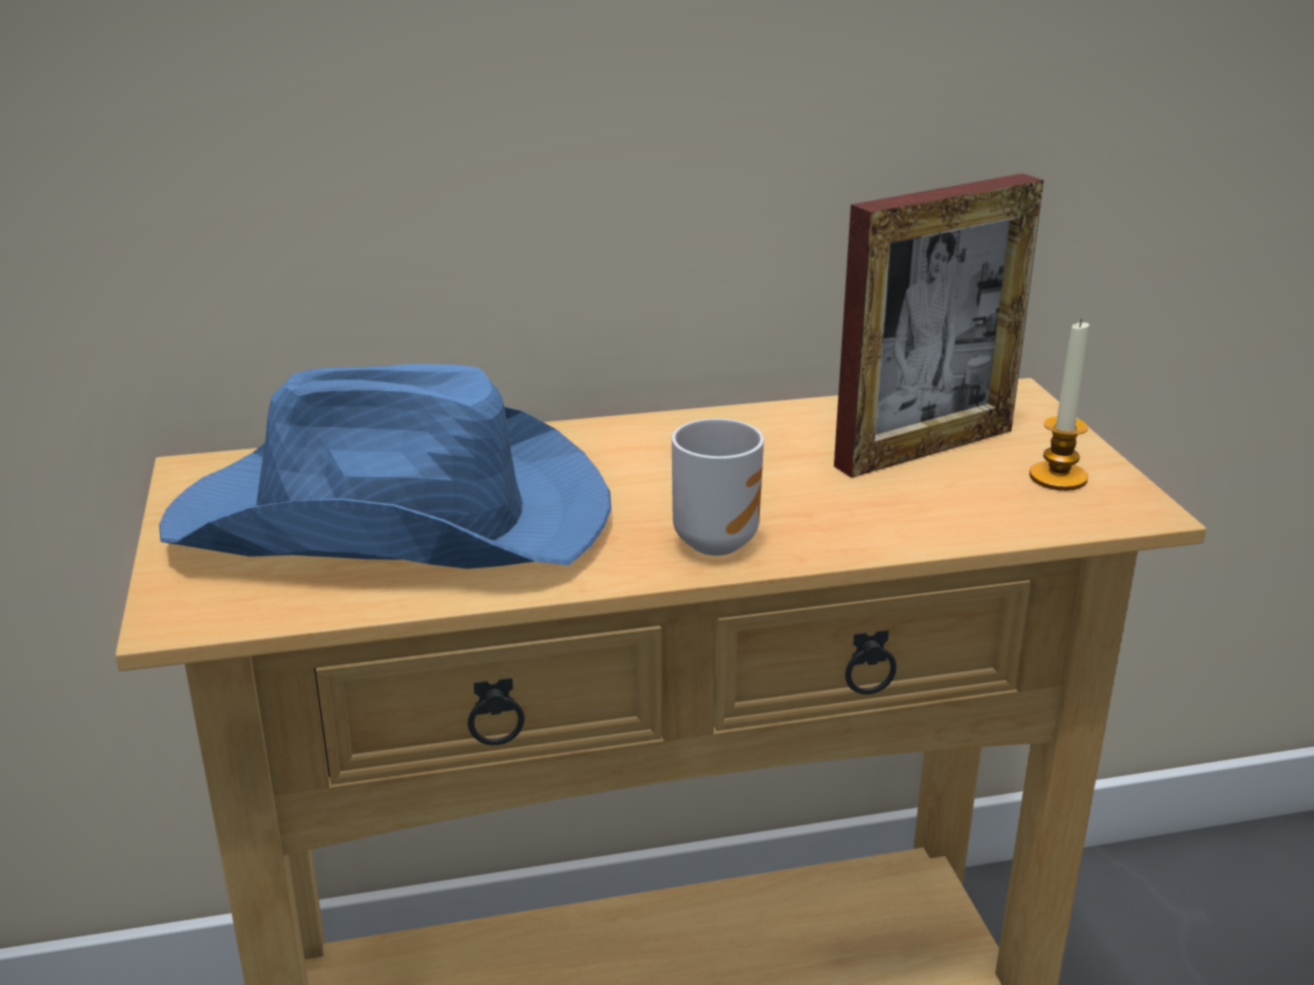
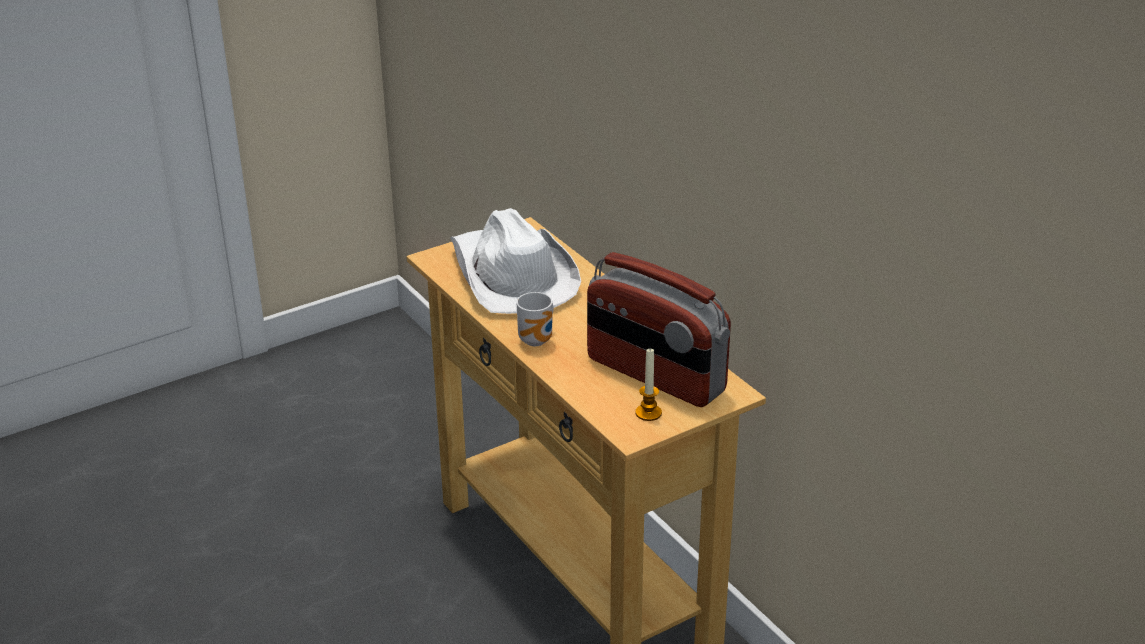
camera: 70 degrees right, 5 degrees up
blue hat [159,364,612,569] -> white hat [451,208,581,314]
picture frame [834,173,1044,478] -> radio [587,252,731,407]

